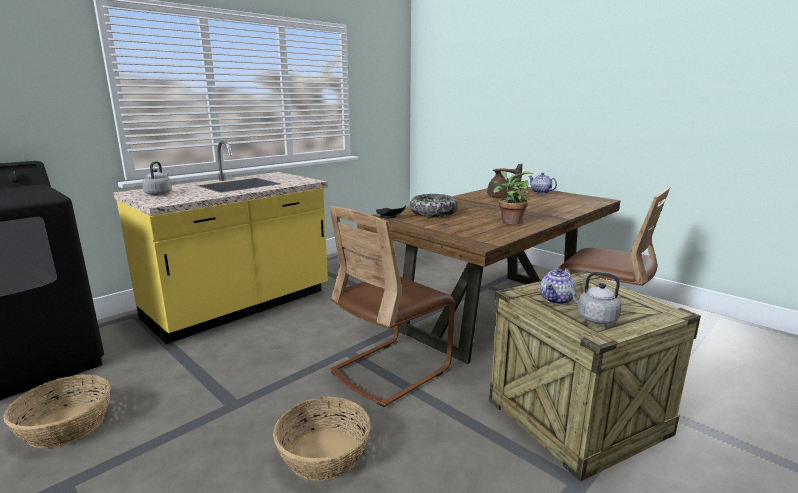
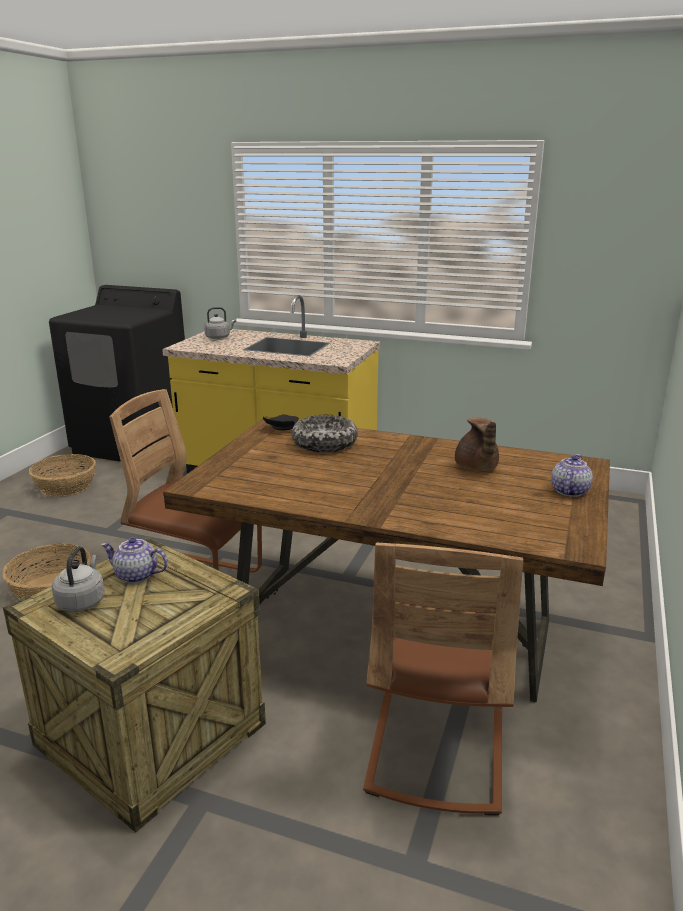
camera: 65 degrees right, 5 degrees up
potted plant [493,171,533,224] -> none

